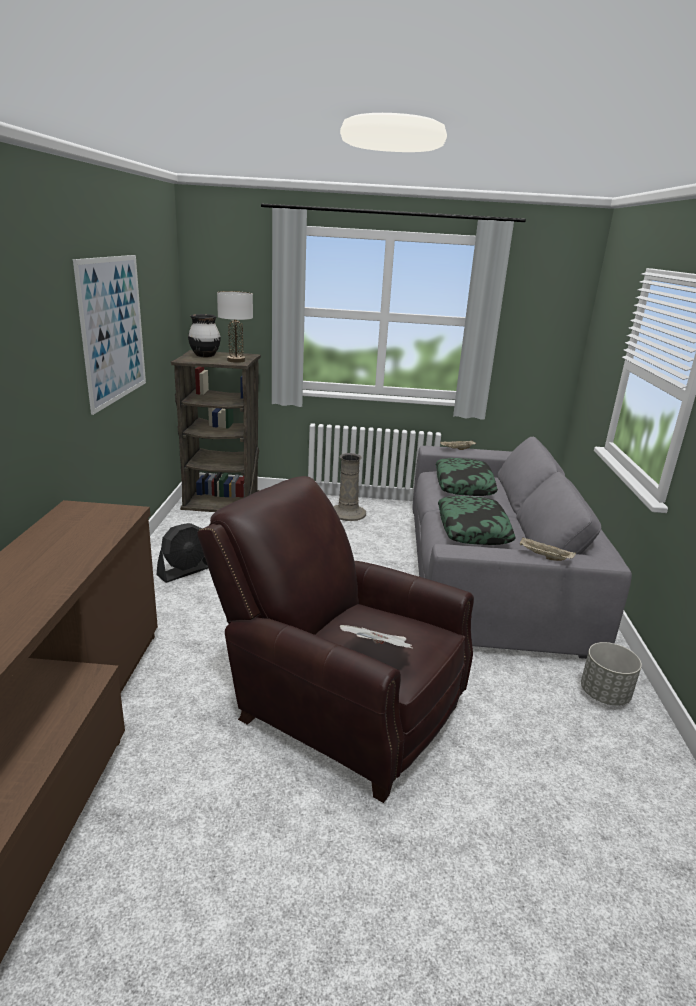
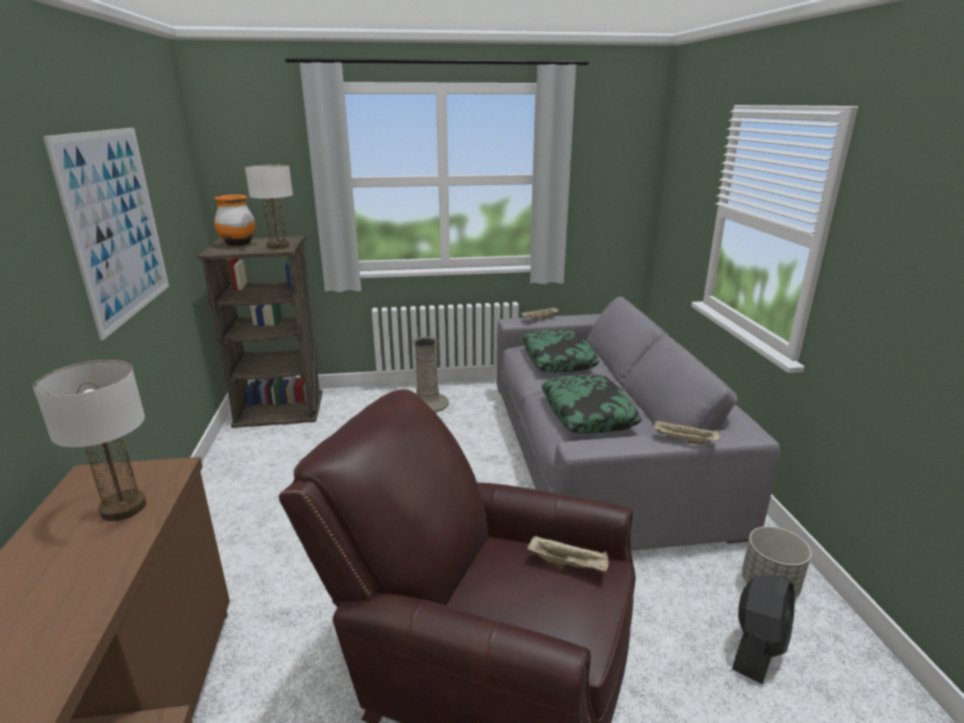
camera: 10 degrees left, 0 degrees up
black fan [157,523,208,583] -> black fan moved to [732,575,795,684]
black vase [188,314,221,357] -> orange vase [214,195,255,246]
newspaper [340,625,413,649] -> none
none -> table lamp [33,360,146,521]
none -> beige tray [527,535,609,572]

